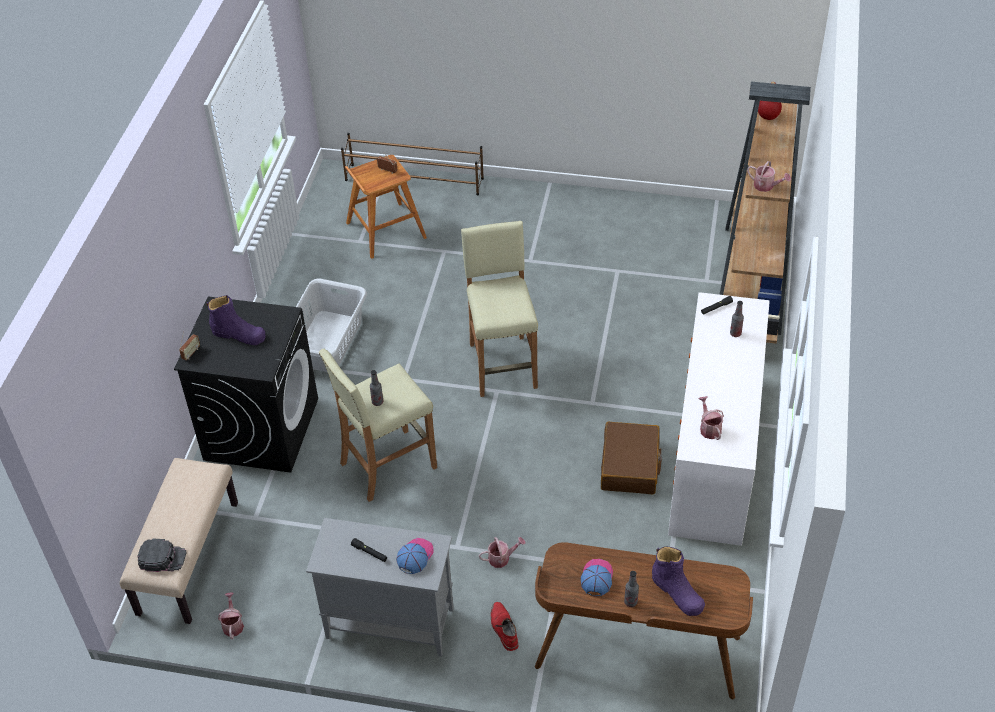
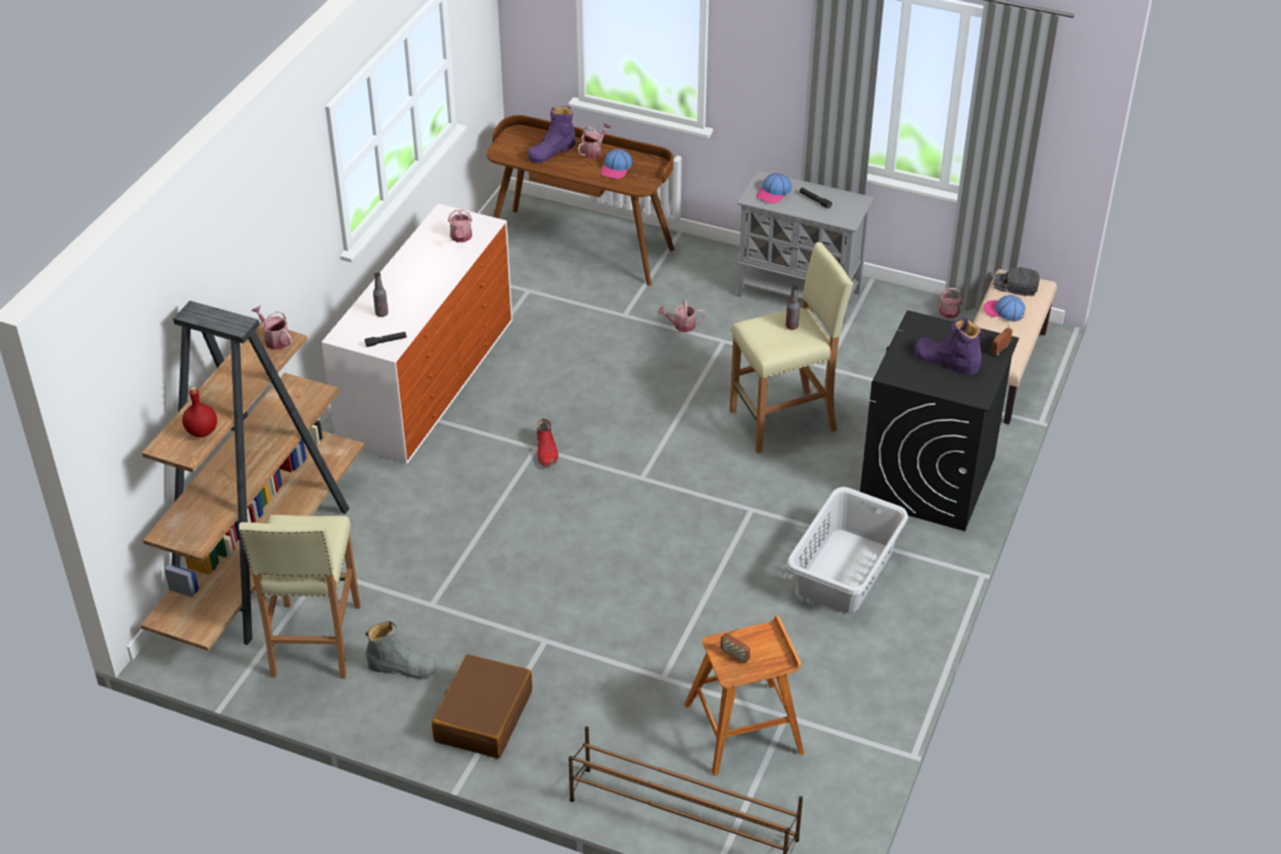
camera: 170 degrees left, 5 degrees down
beige stool [461,221,538,397] -> beige stool moved to [239,515,361,679]
red boot [491,602,518,651] -> red boot moved to [537,419,558,466]
brown suitcase [601,422,662,494] -> brown suitcase moved to [432,654,532,758]
bottle [624,571,639,607] -> watering can [578,123,611,159]
purple boot [652,547,705,616] -> purple boot turned 105 degrees counterclockwise [527,106,575,163]
none -> grey boot [365,621,437,679]
none -> cap [983,295,1025,321]

